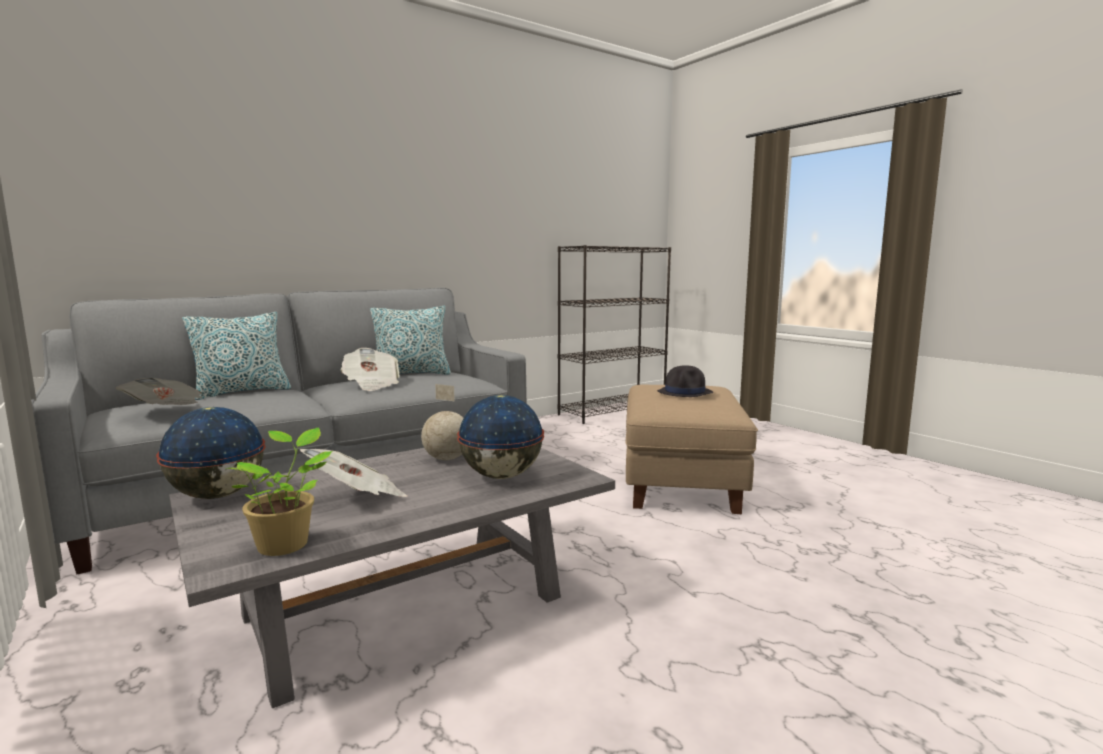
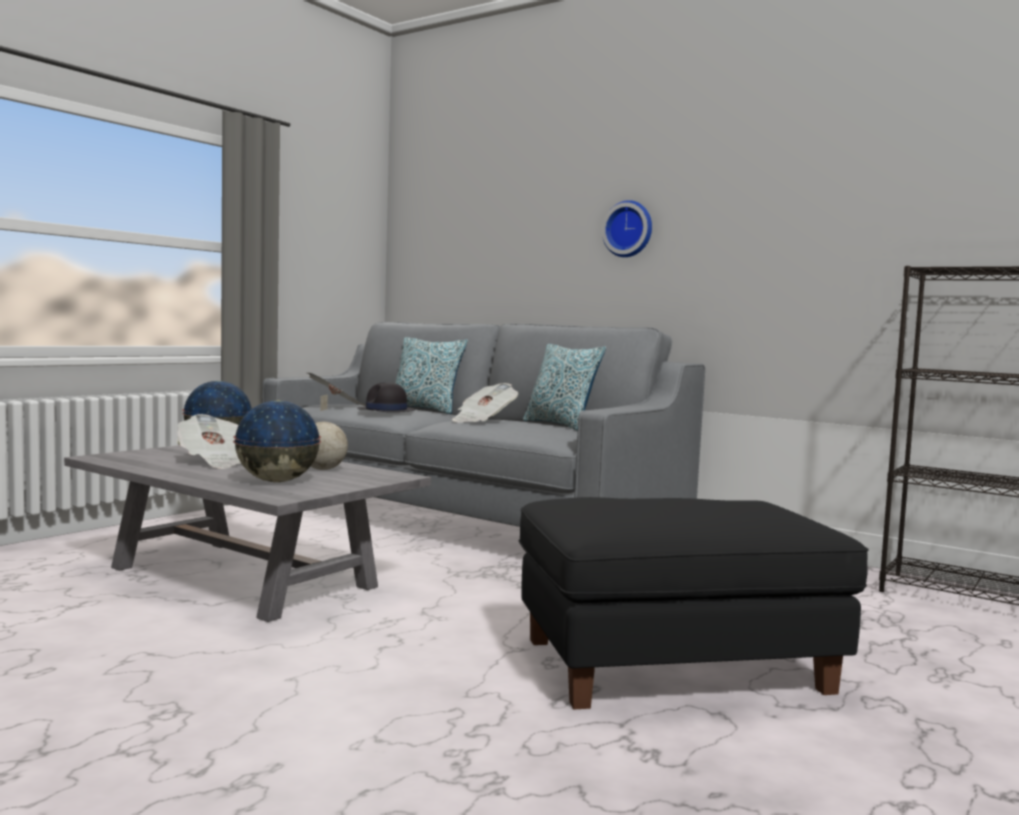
camera: 70 degrees right, 5 degrees down
potted plant [225,427,333,556] -> none
beige ottoman [625,385,758,514] -> black ottoman [518,497,869,709]
black hat [657,365,713,397] -> black hat moved to [357,382,415,412]
none -> wall clock [602,200,652,257]

